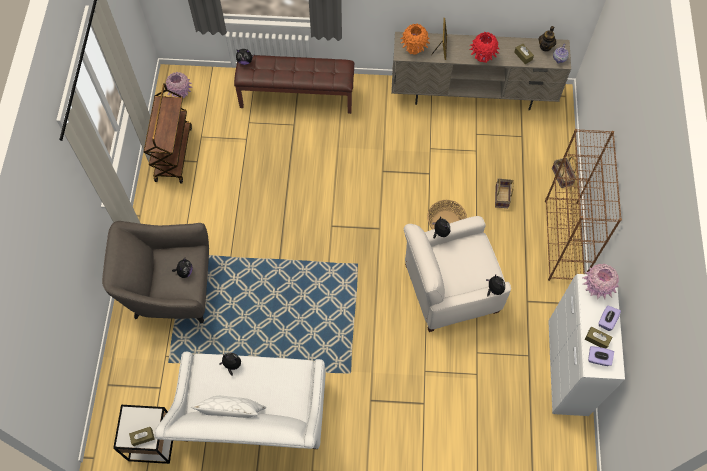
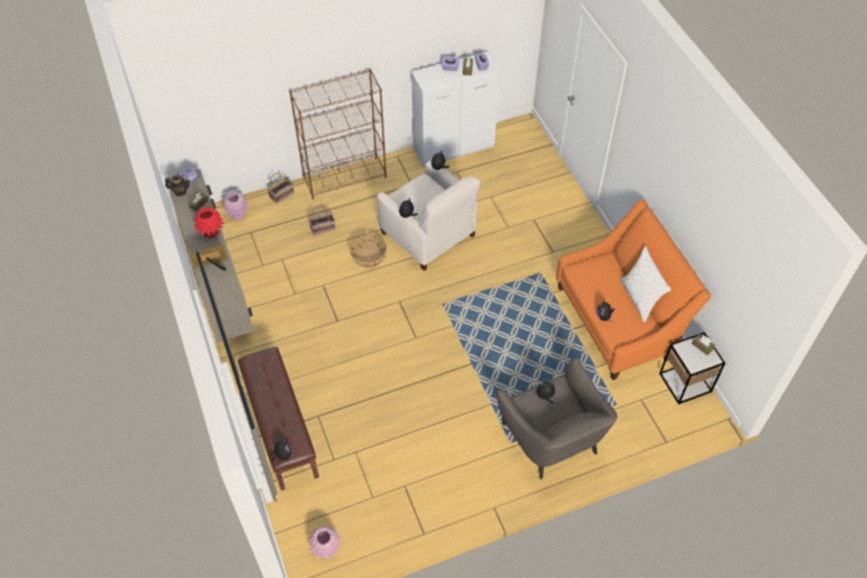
camera: 115 degrees left, 10 degrees down
brown cart [144,83,192,183] -> none
white sofa [155,352,326,449] -> orange sofa [556,200,711,380]
orange vase [400,24,430,55] -> none
pink vase [581,264,619,299] -> pink vase moved to [222,192,250,220]

